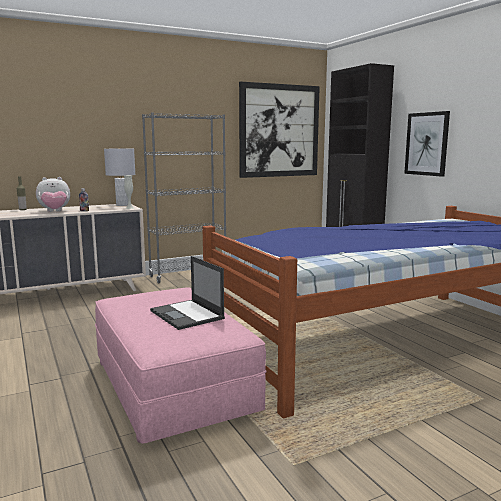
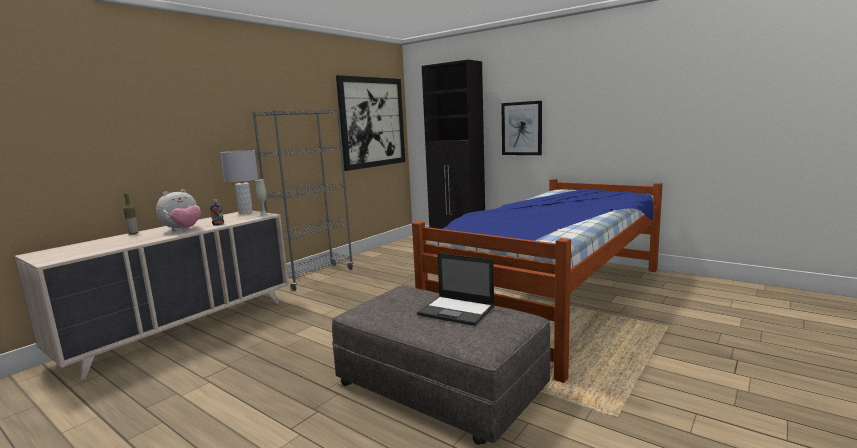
camera: 25 degrees left, 0 degrees up
pink ottoman [95,287,267,444] -> grey ottoman [332,286,551,445]

